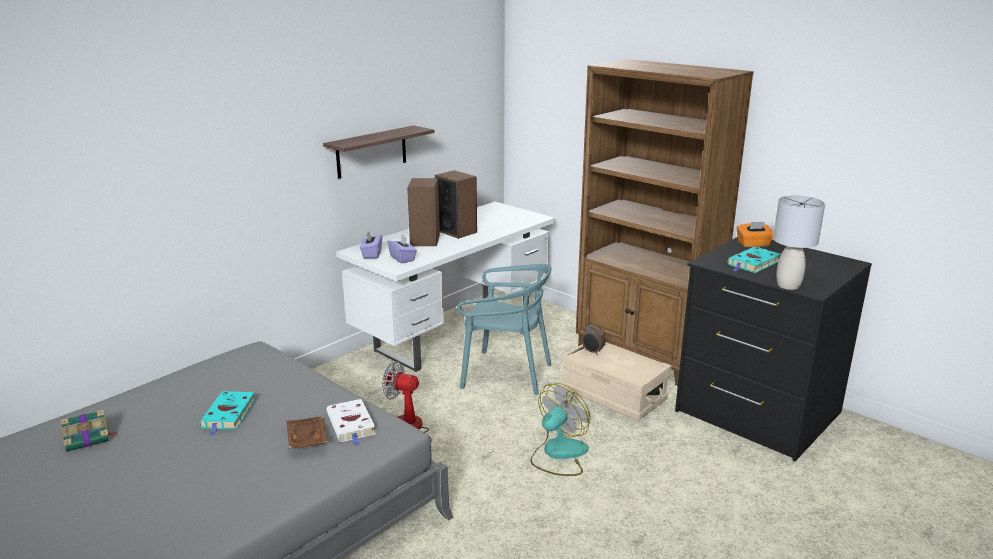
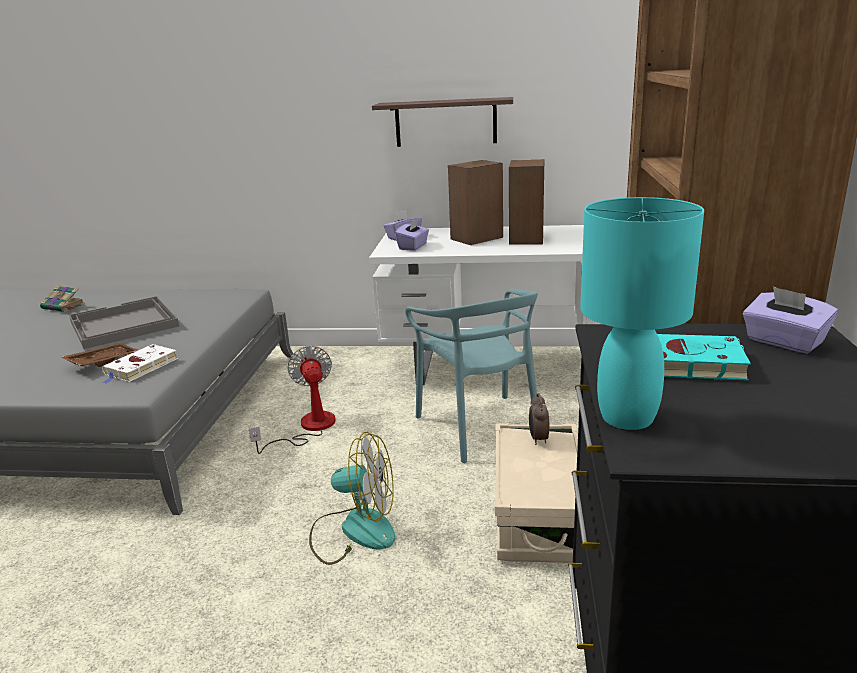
camera: 55 degrees right, 0 degrees up
turquoise book [199,391,255,436] -> grey tray [69,296,179,349]
orange tissue box [736,222,774,247] -> purple tissue box [743,286,838,354]
grey table lamp [773,195,825,290] -> turquoise table lamp [580,197,704,430]

